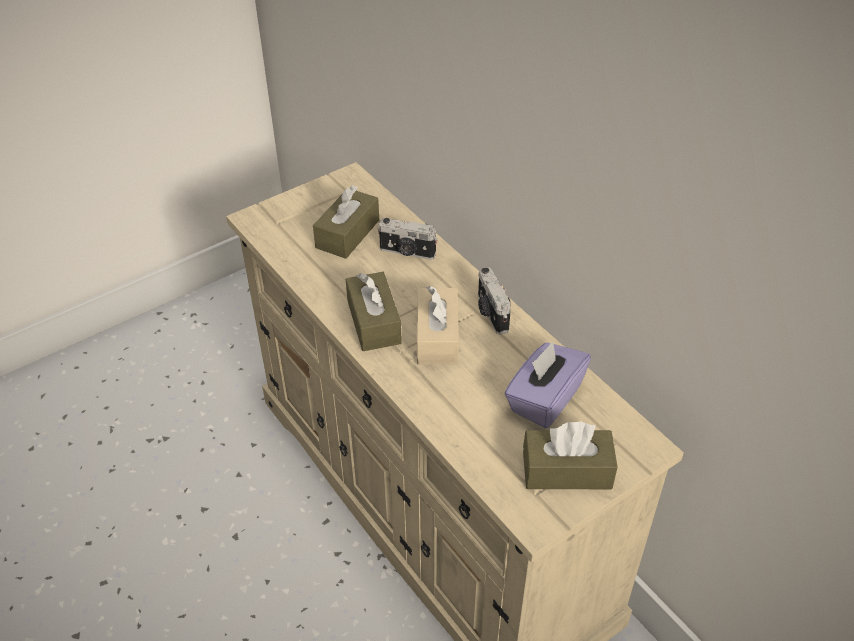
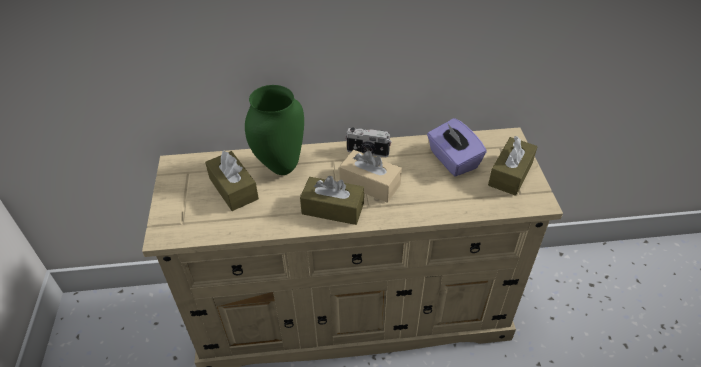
camera: 60 degrees left, 0 degrees up
camera [378,218,438,260] -> green vase [245,85,304,175]

